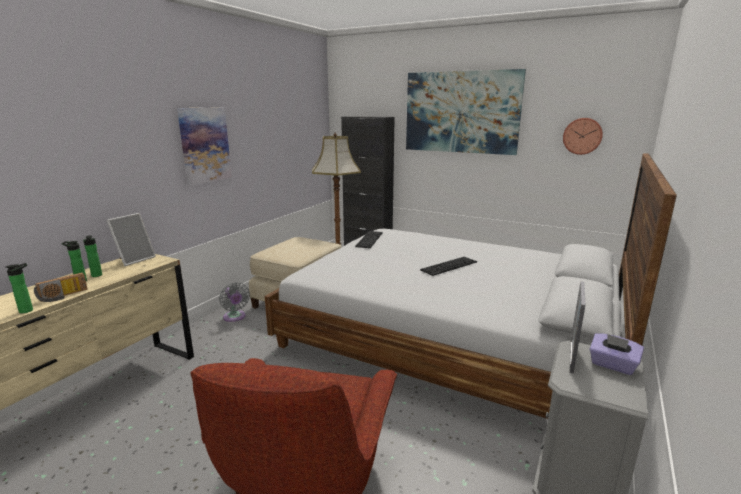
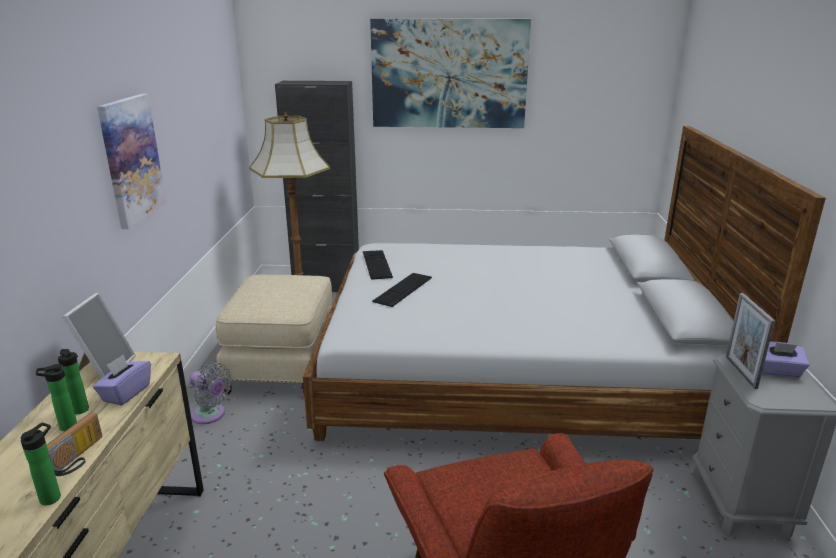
camera: 25 degrees left, 5 degrees up
keyboard [420,257,477,276] -> keyboard moved to [372,273,432,307]
wall clock [563,118,603,155] -> none
none -> purple tissue box [93,355,151,405]

